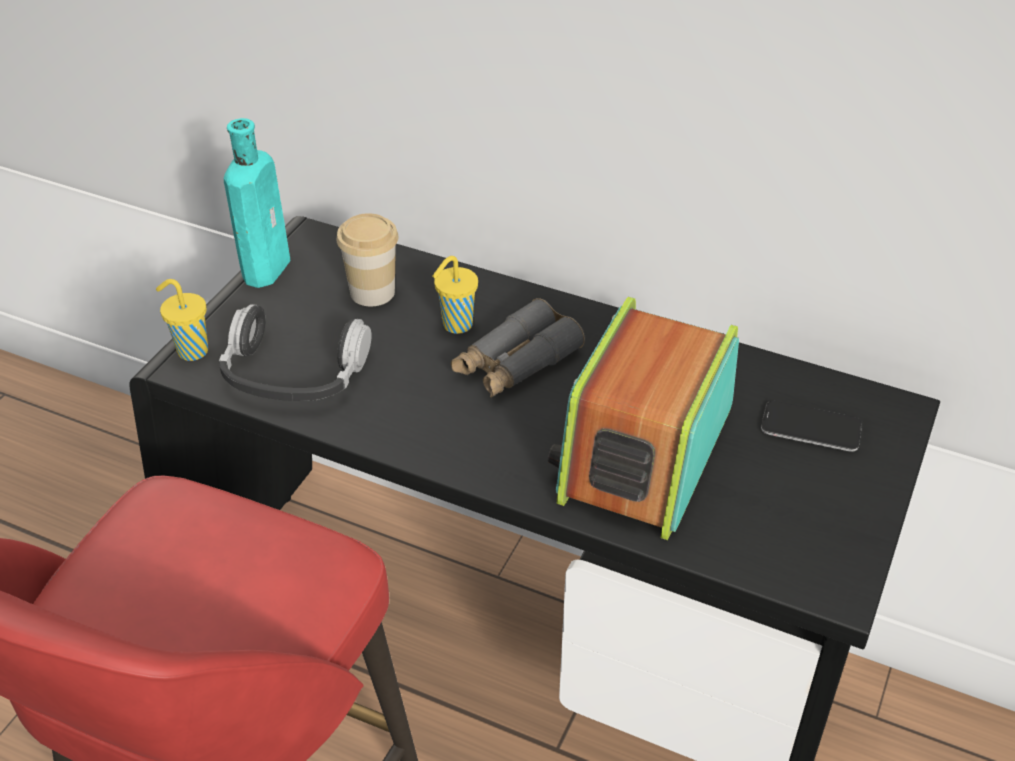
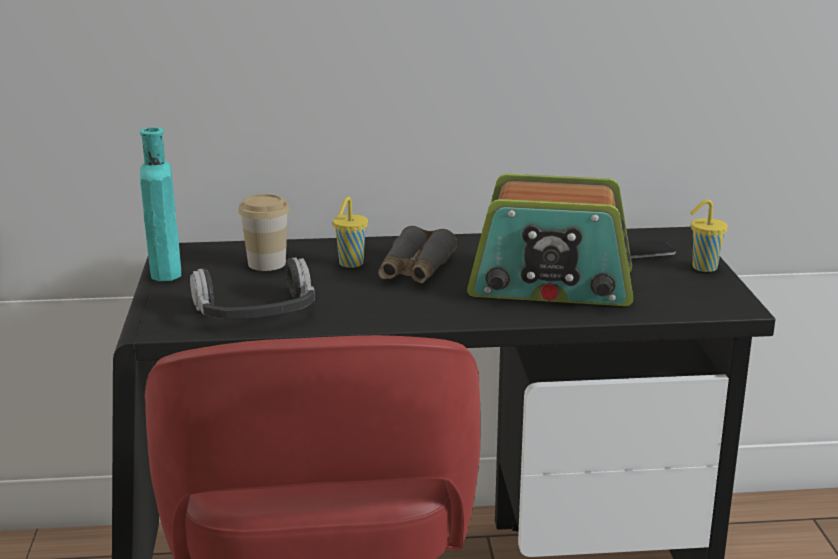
camera: 30 degrees left, 20 degrees down
yellow cup [156,279,208,361] -> yellow cup moved to [690,199,728,272]
radio [548,297,739,540] -> radio turned 75 degrees counterclockwise [467,174,633,306]

